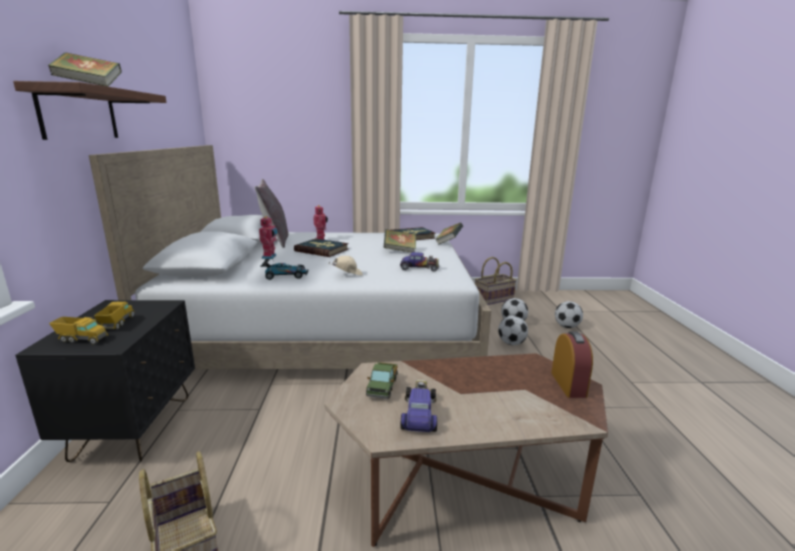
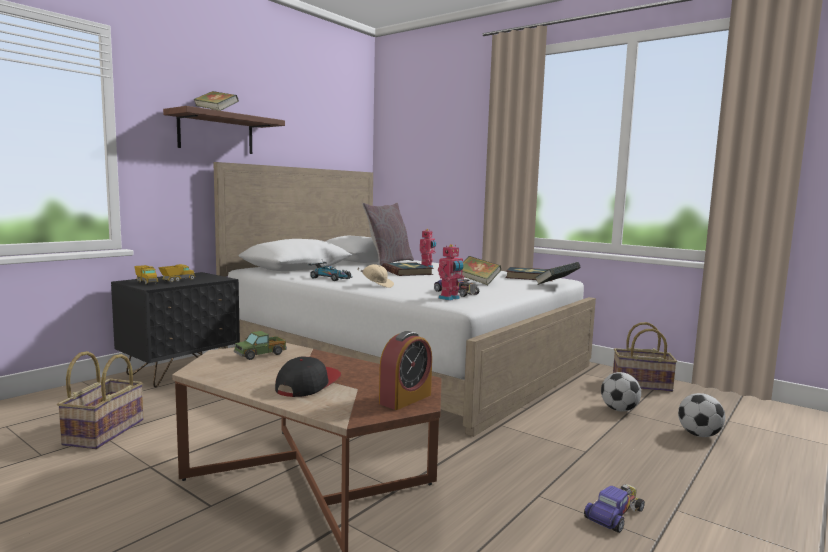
camera: 40 degrees right, 10 degrees down
toy robot [259,216,277,259] -> toy robot moved to [438,244,464,301]
toy car [400,380,437,432] -> toy car moved to [584,484,645,533]
football [498,316,528,345] -> none
none -> cap [275,356,341,397]

